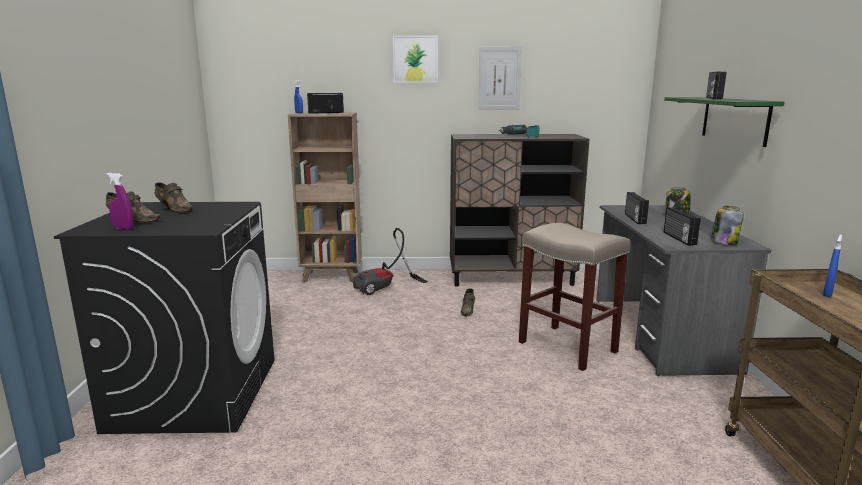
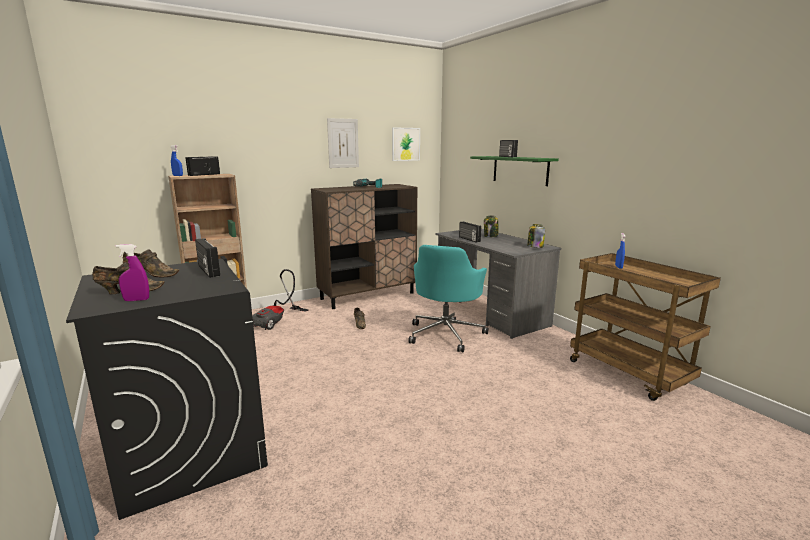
camera: 30 degrees left, 0 degrees up
picture [393,36,438,83] -> picture moved to [392,127,420,161]
beige stool [519,223,631,371] -> turquoise office chair [408,245,488,352]
radio [664,207,701,245] -> radio moved to [195,238,220,278]

